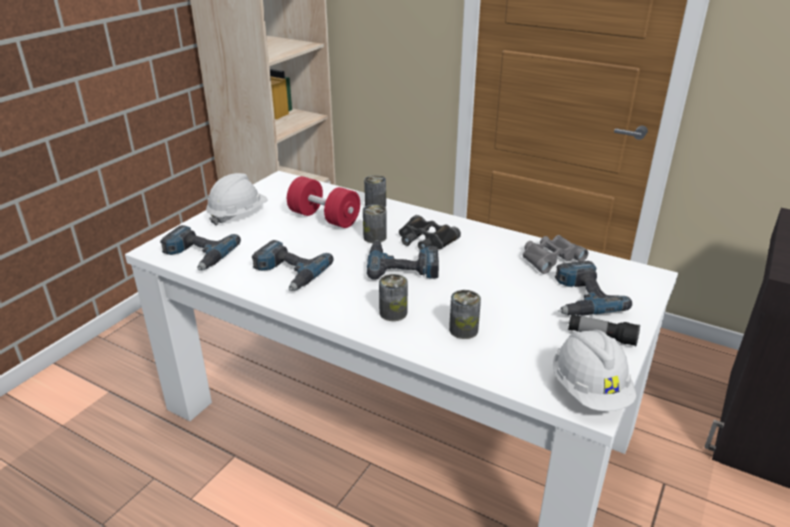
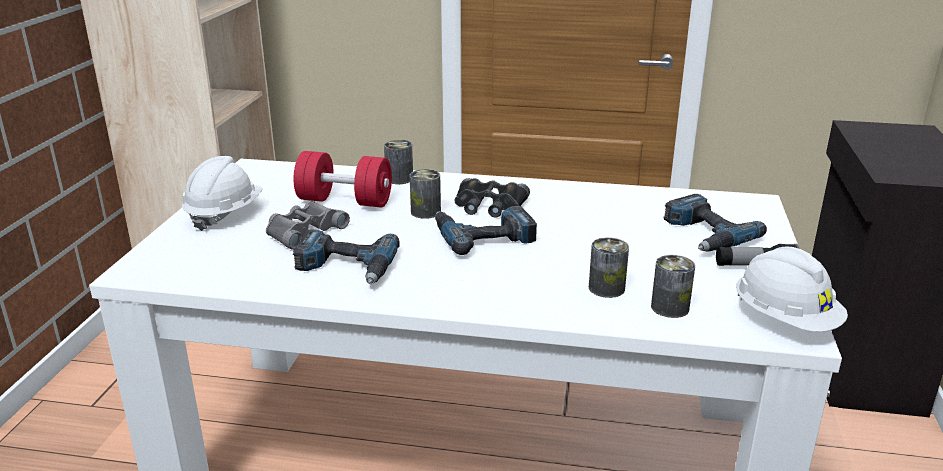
camera: 20 degrees left, 5 degrees down
power drill [160,225,241,271] -> none
can [379,274,408,321] -> can moved to [651,255,695,318]
grey binoculars [523,235,588,274] -> grey binoculars moved to [266,201,350,250]

